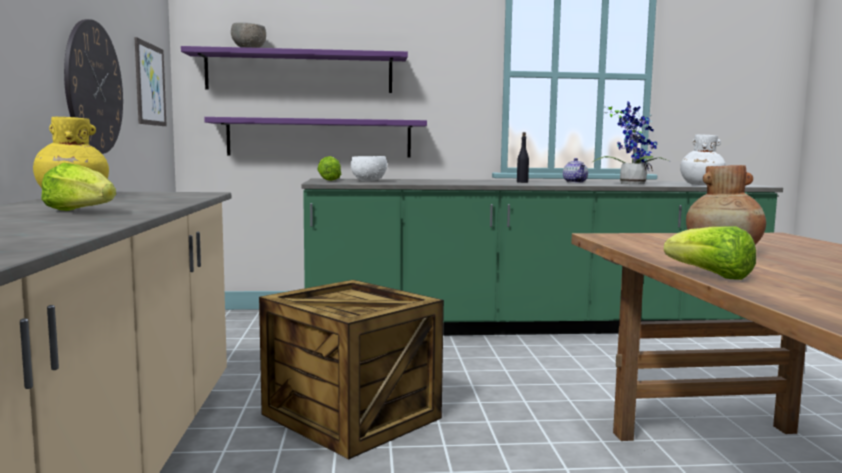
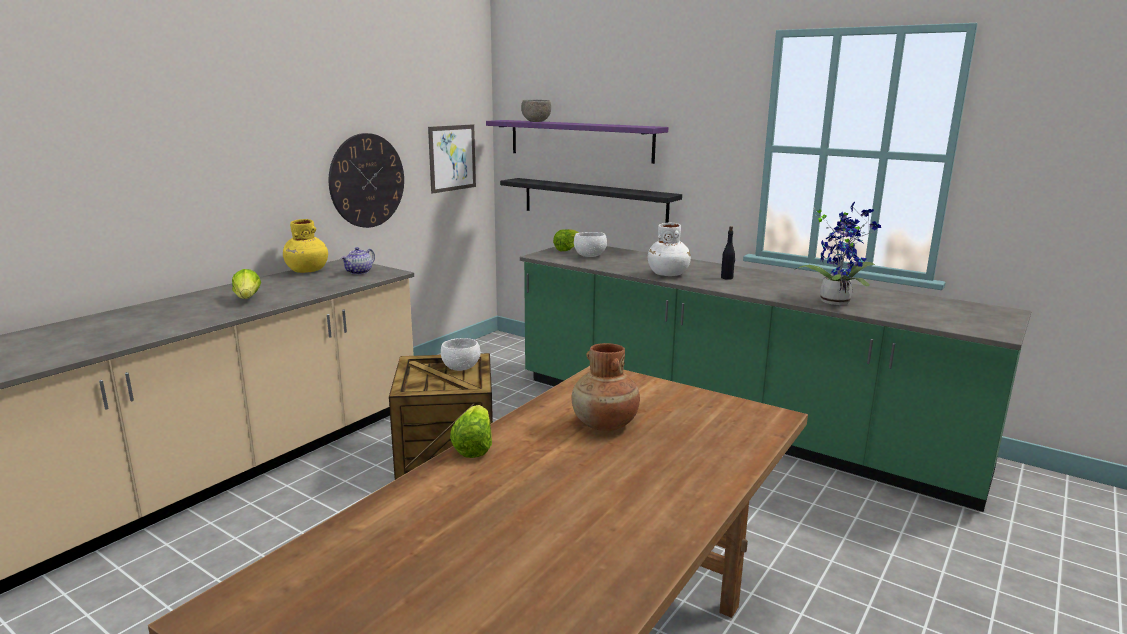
camera: 40 degrees right, 10 degrees up
purple shelf [204,117,427,158] -> black shelf [500,178,682,223]
teapot [563,158,588,183] -> teapot moved to [341,247,375,275]
white vase [680,135,726,185] -> white vase moved to [648,223,691,276]
none -> white bowl [441,338,480,371]

